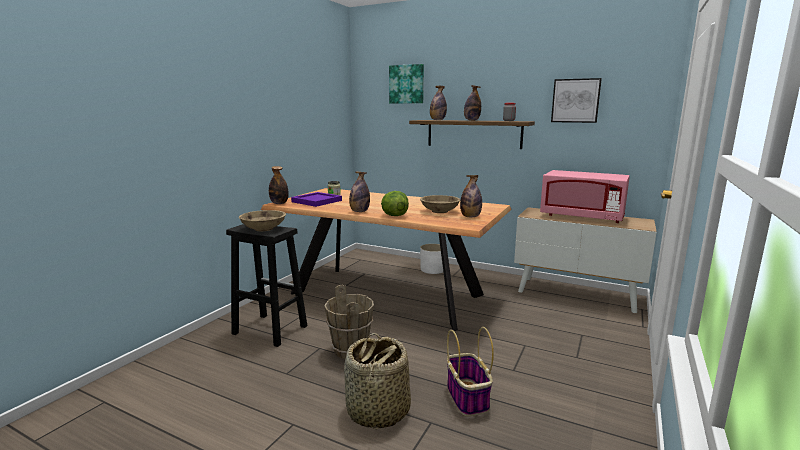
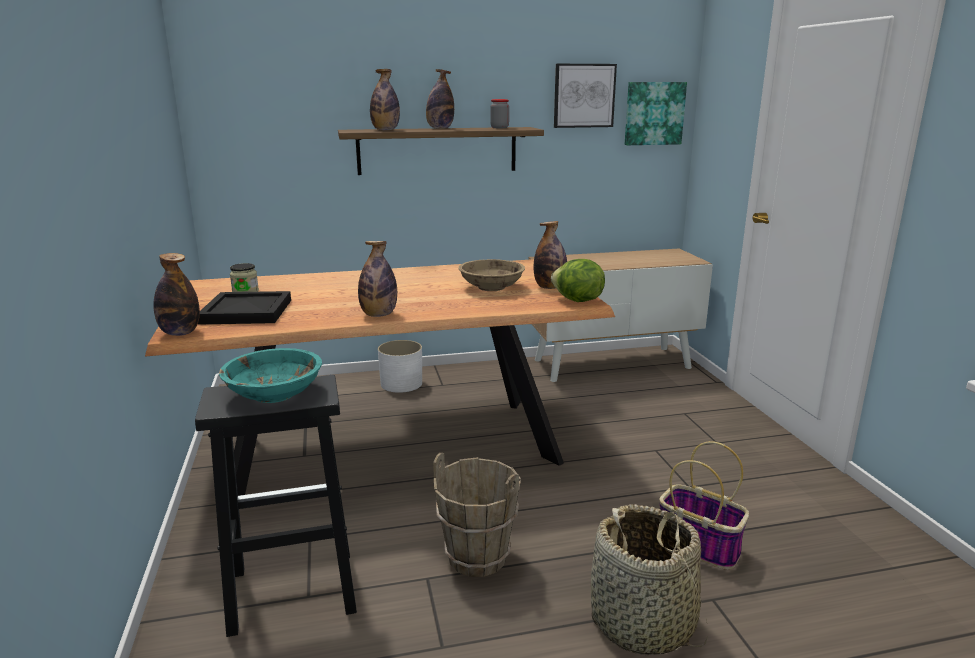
camera: 40 degrees left, 5 degrees up
beige bowl [239,210,286,231] -> turquoise bowl [219,348,322,403]
purple tray [291,192,342,207] -> black tray [198,291,291,325]
lettuce [381,191,409,216] -> lettuce moved to [551,259,605,302]
picture [389,64,424,104] -> picture moved to [625,82,687,145]
pink microwave [540,170,630,223] -> none

